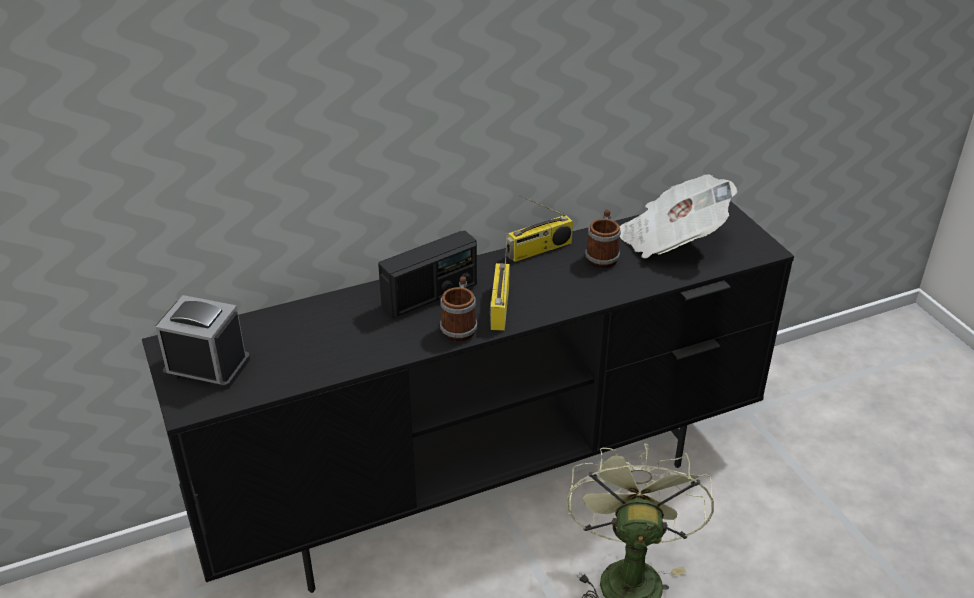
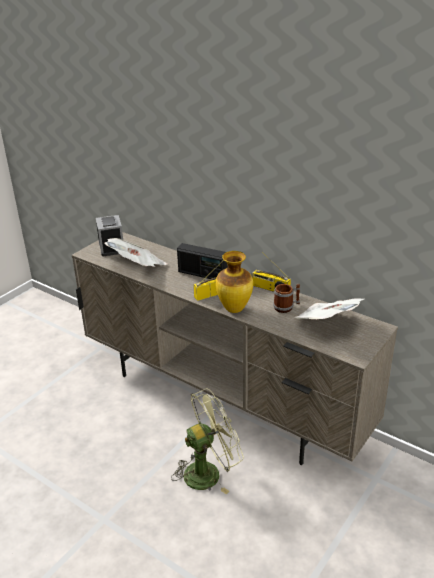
camera: 60 degrees right, 5 degrees down
black tv stand [142,201,794,593] -> beige tv stand [72,232,398,465]
mug [440,276,477,341] -> none
none -> newspaper [104,238,168,267]
none -> vase [215,251,253,313]

